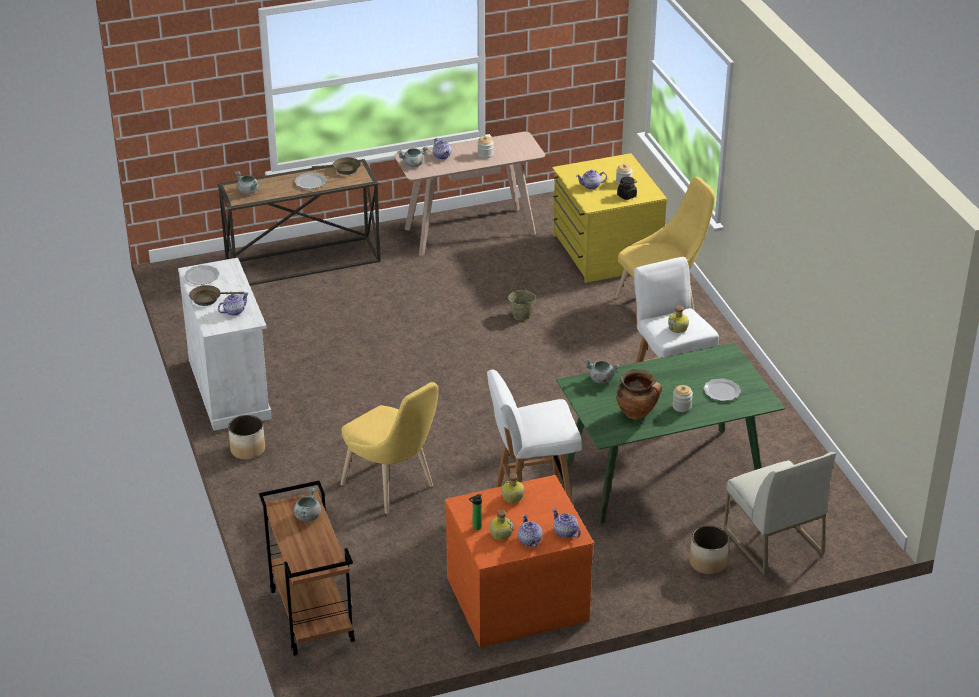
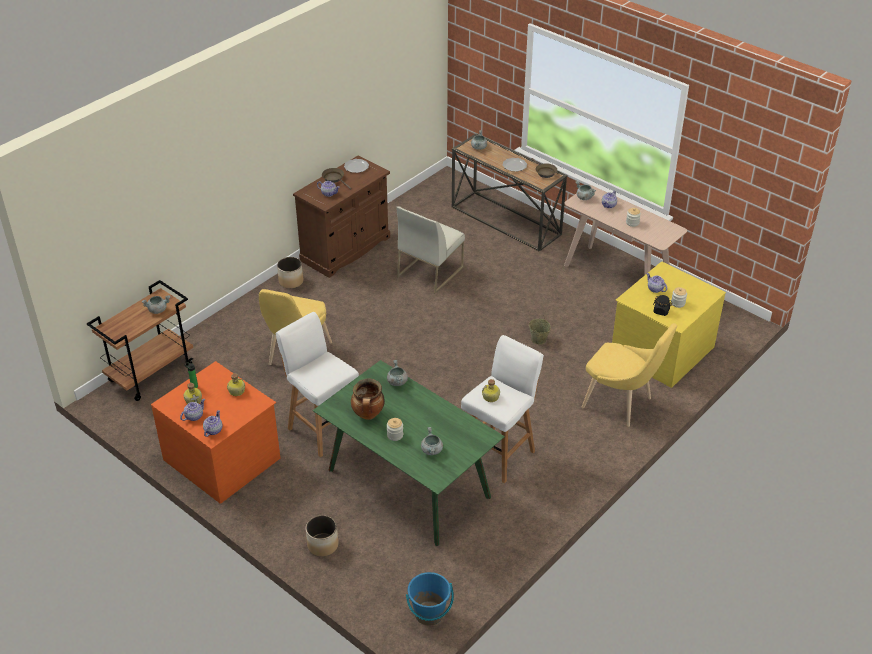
camera: 60 degrees right, 5 degrees up
white cabinet [178,258,272,431] -> brown cabinet [293,156,390,278]
plate [703,378,741,401] -> grey cooking pot [421,427,443,455]
white chair [724,452,836,575] -> white chair moved to [396,206,465,294]
none -> blue bucket [406,572,454,626]

